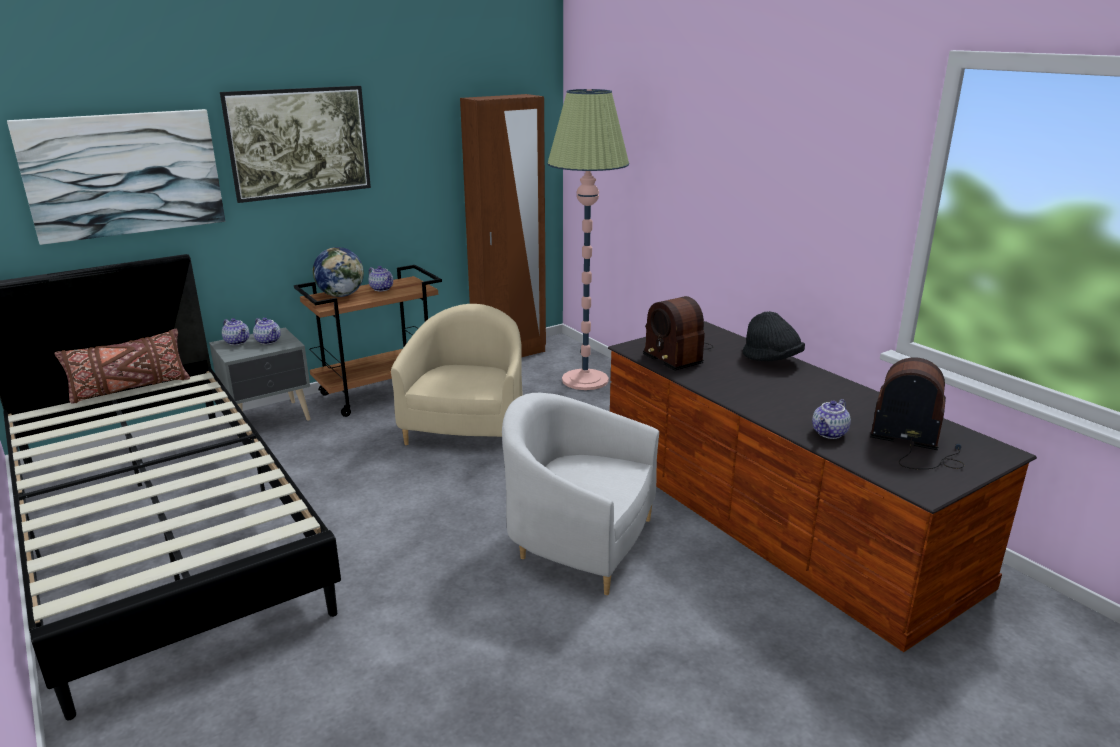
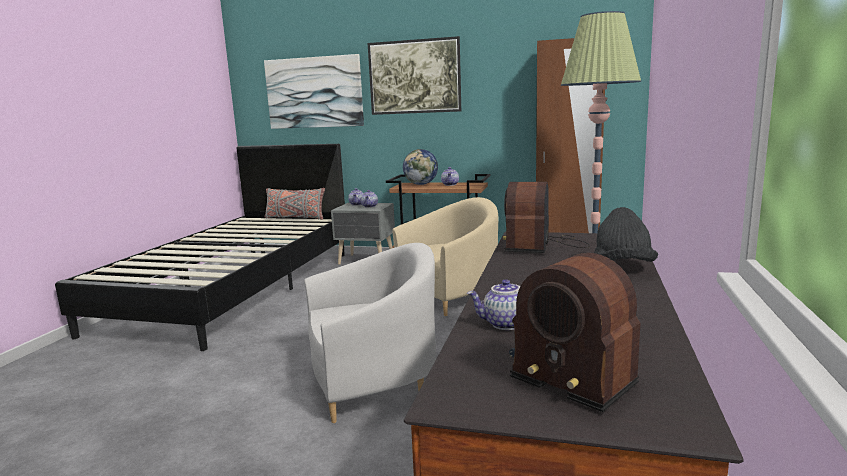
camera: 50 degrees right, 10 degrees down
brown pillow [54,329,190,403] -> grey pillow [265,188,325,220]
white armchair [502,393,659,595] -> white armchair turned 90 degrees clockwise [304,243,436,423]
radio [870,357,964,469] -> radio turned 150 degrees clockwise [509,253,640,412]

